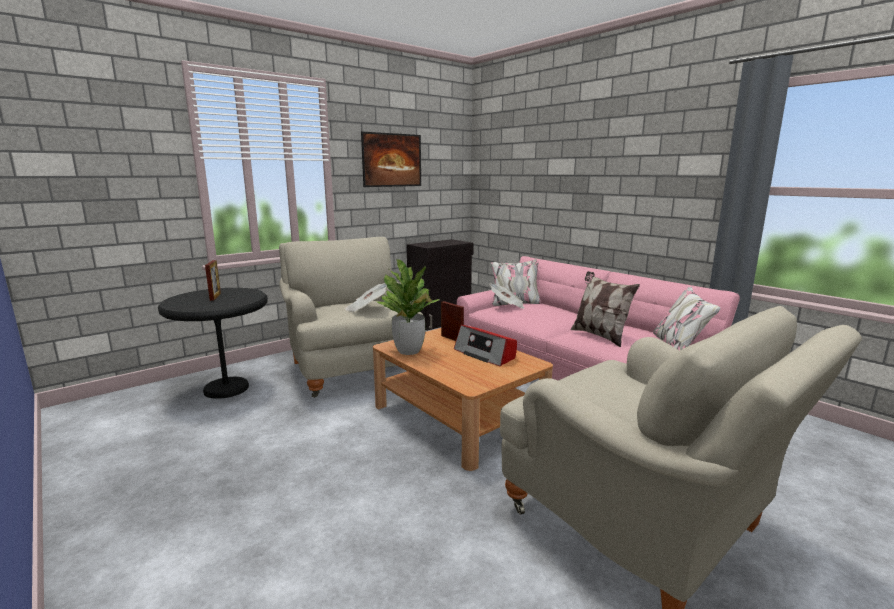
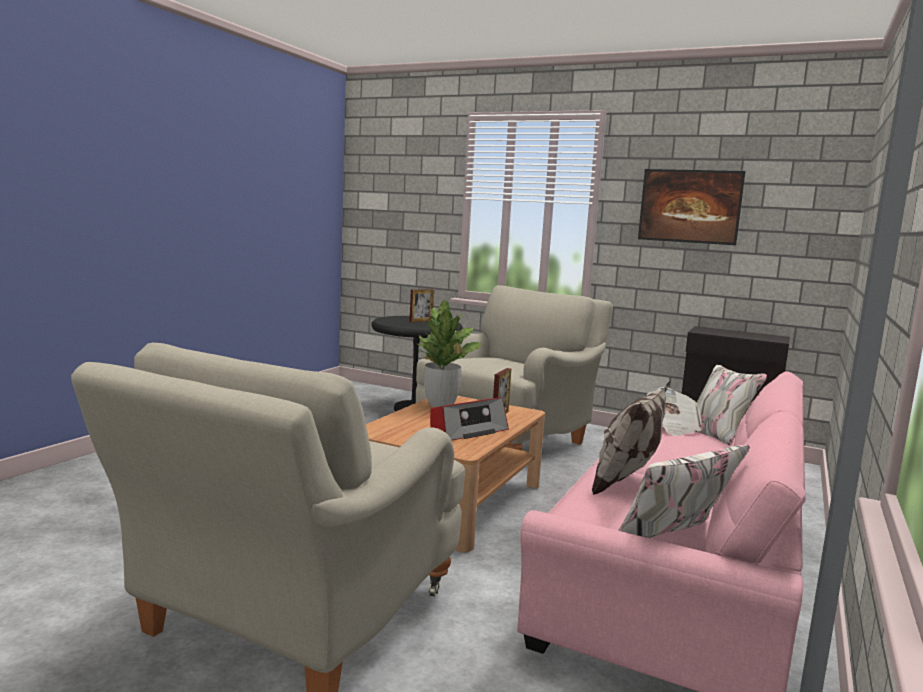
camera: 65 degrees right, 5 degrees down
newspaper [345,283,387,312] -> none
radio [454,325,517,366] -> radio turned 150 degrees counterclockwise [430,397,509,441]

